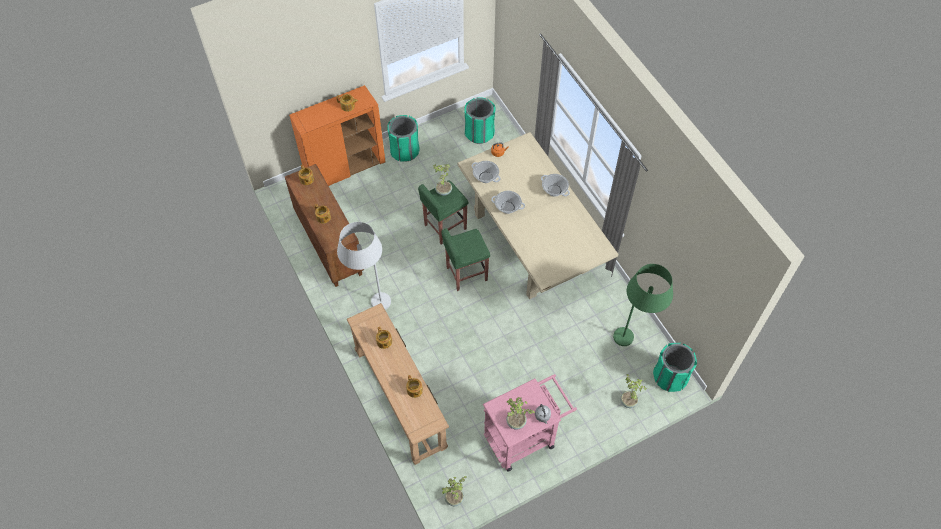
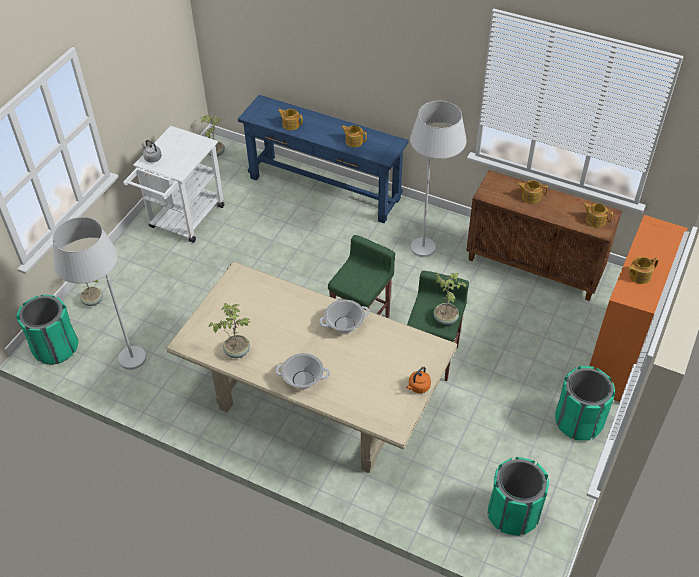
camera: 145 degrees right, 10 degrees down
brown console table [347,303,449,465] -> blue console table [238,95,409,223]
cooking pot [472,161,501,183] -> none
pink cart [483,374,577,471] -> white cart [123,126,224,243]
potted plant [506,397,535,430] -> potted plant moved to [209,303,251,358]
green floor lamp [613,264,673,346] -> white floor lamp [53,217,146,370]

